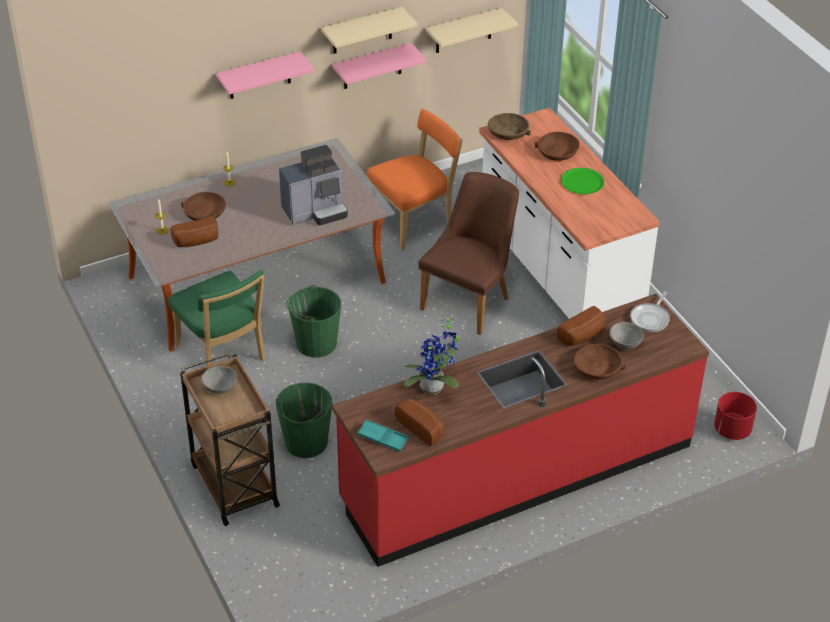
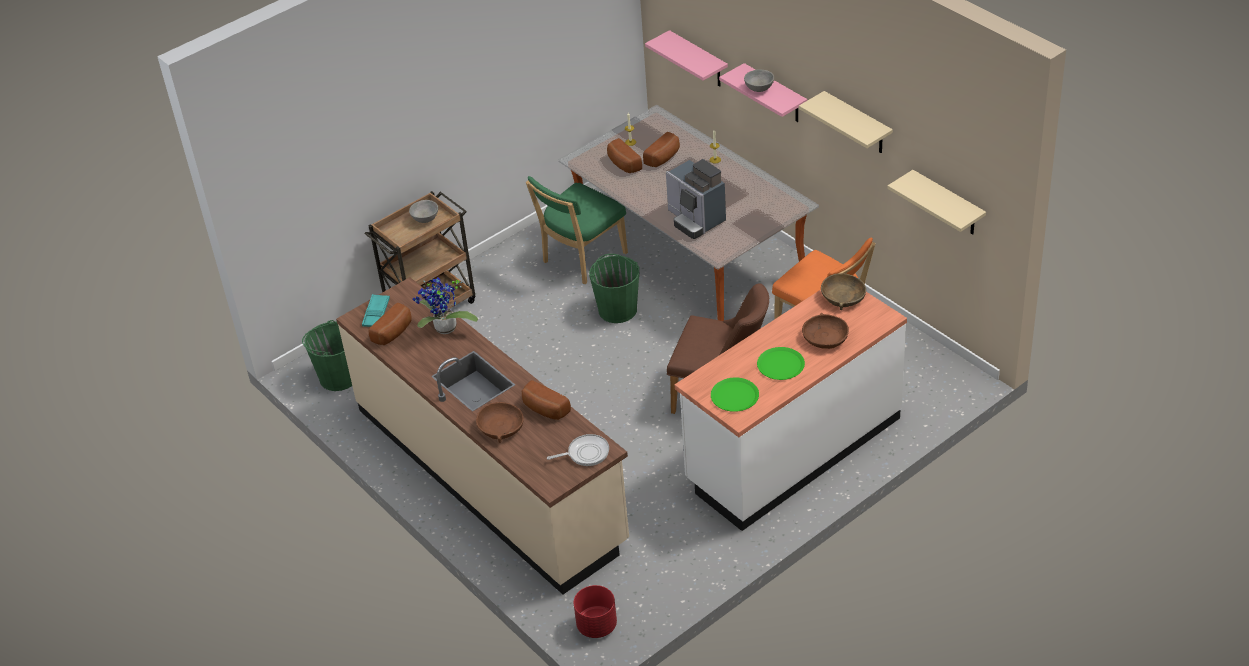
camera: 80 degrees right, 0 degrees up
brown bowl [181,192,226,221] -> bread [643,132,680,167]
green bucket [276,382,333,458] -> green bucket moved to [302,320,352,391]
pink shelf [332,43,427,89] -> pink shelf moved to [645,30,728,86]
red counter [332,294,709,567] -> beige counter [336,277,629,594]
grey bowl [610,322,644,349] -> grey bowl moved to [744,69,774,92]
frying pan [630,291,670,332] -> frying pan turned 150 degrees clockwise [547,434,609,466]
none -> green plate [711,378,759,412]

